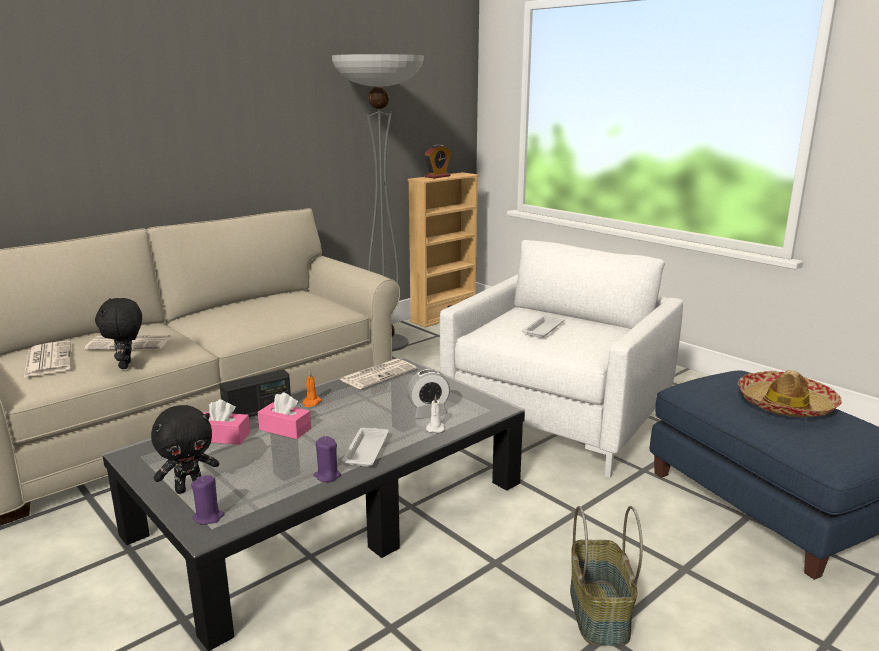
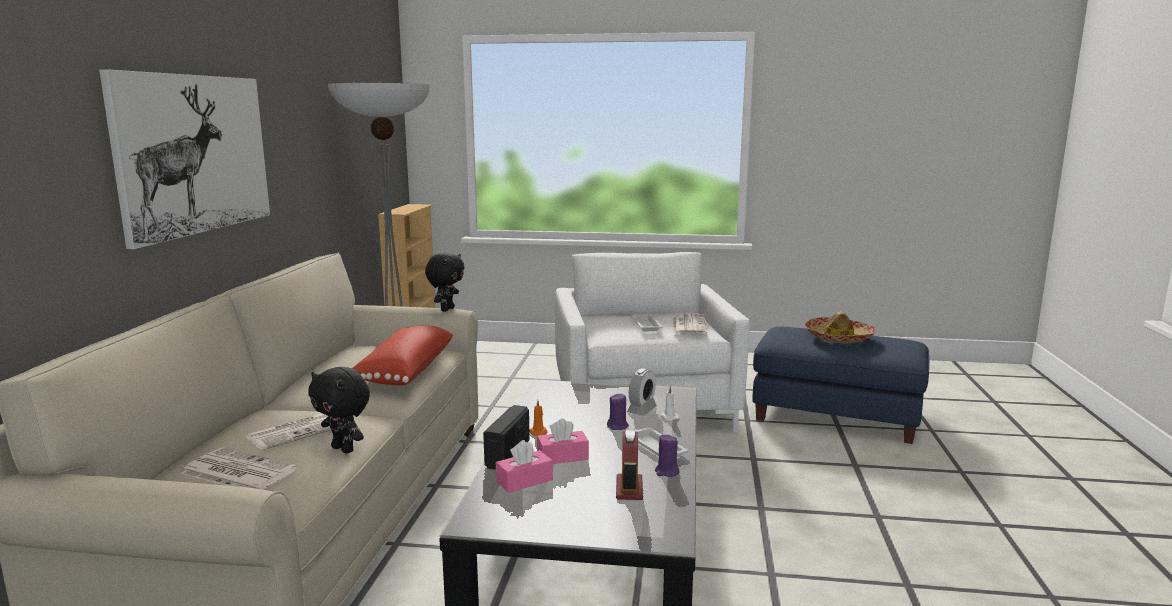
camera: 40 degrees left, 5 degrees down
black plush toy [151,405,219,494] -> black plush toy moved to [425,252,465,312]
purple candle [191,475,224,524] -> purple candle moved to [607,394,629,430]
newspaper [339,359,417,389] -> newspaper moved to [673,313,707,335]
alarm clock [424,145,451,179] -> alarm clock moved to [616,429,643,500]
basket [570,506,643,646] -> none
none -> picture [99,69,270,249]
none -> red pillow [353,326,453,385]

